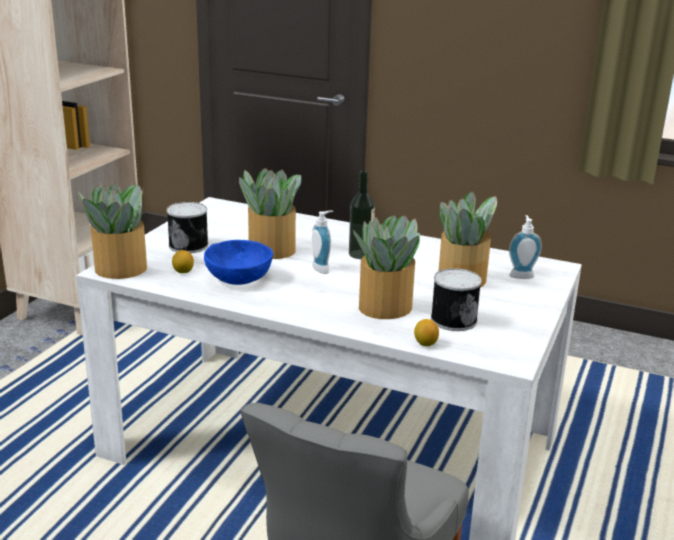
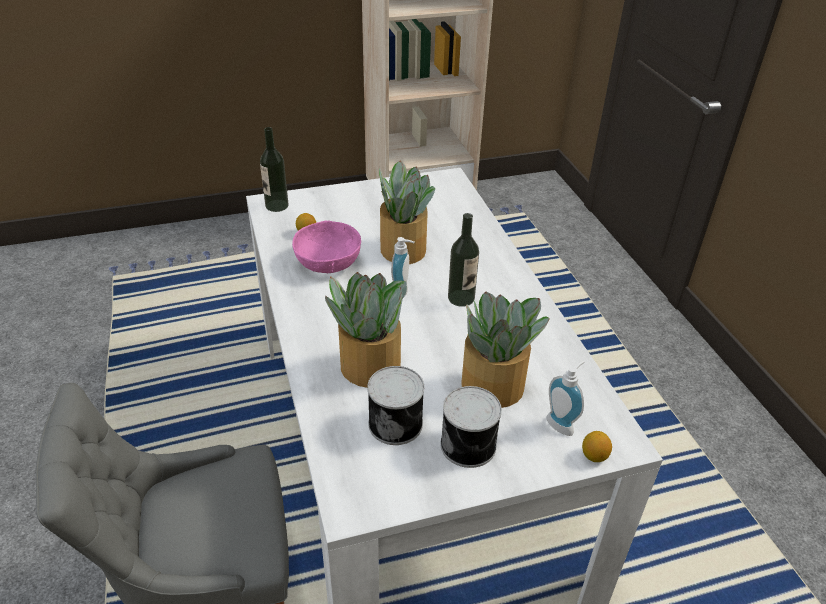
camera: 50 degrees right, 15 degrees up
potted plant [78,183,147,279] -> bottle [260,127,289,212]
can [167,202,209,253] -> can moved to [441,386,502,468]
blue bowl [204,240,273,285] -> pink bowl [292,220,361,273]
lemon [414,319,439,346] -> lemon moved to [582,431,612,462]

